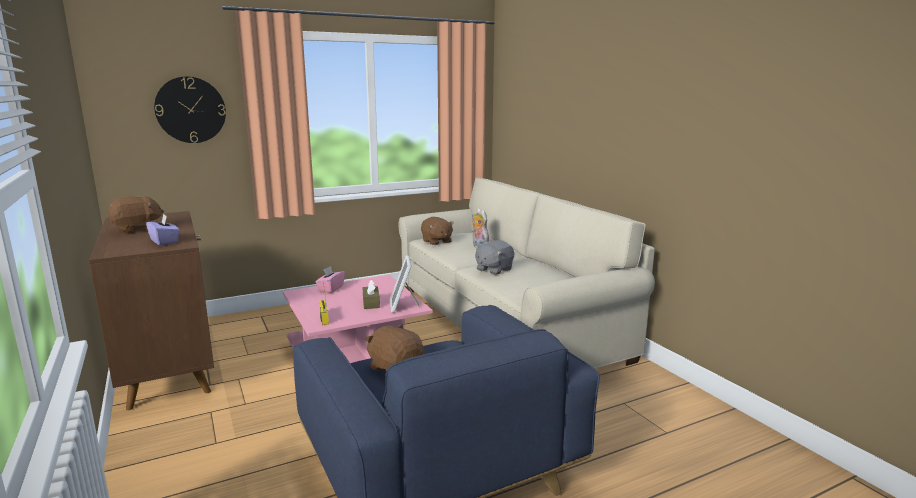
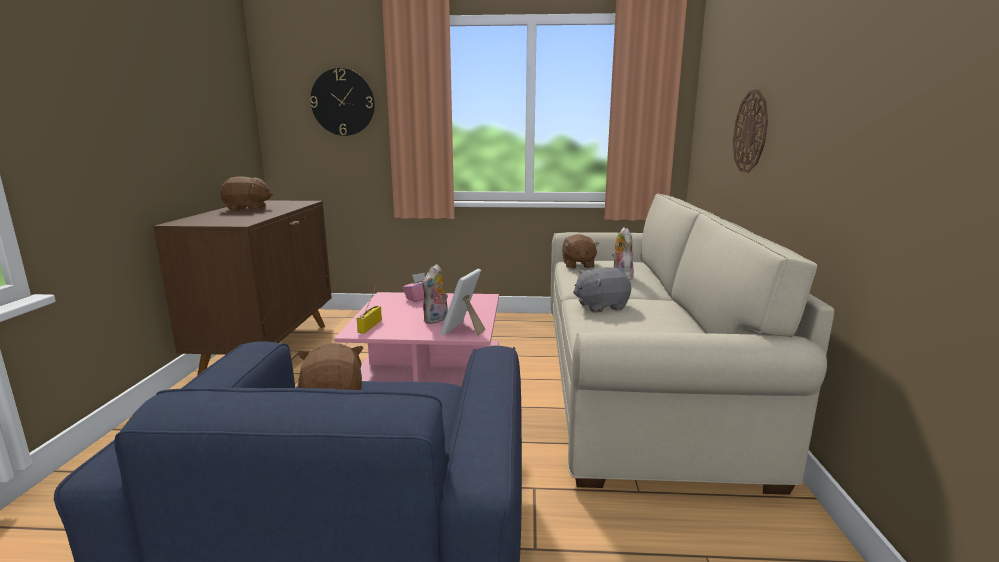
camera: 30 degrees right, 0 degrees up
purple tissue box [146,214,180,246] -> none
brown tissue box [362,280,380,309] -> plush toy [423,264,448,324]
none -> wall clock [733,89,768,173]

